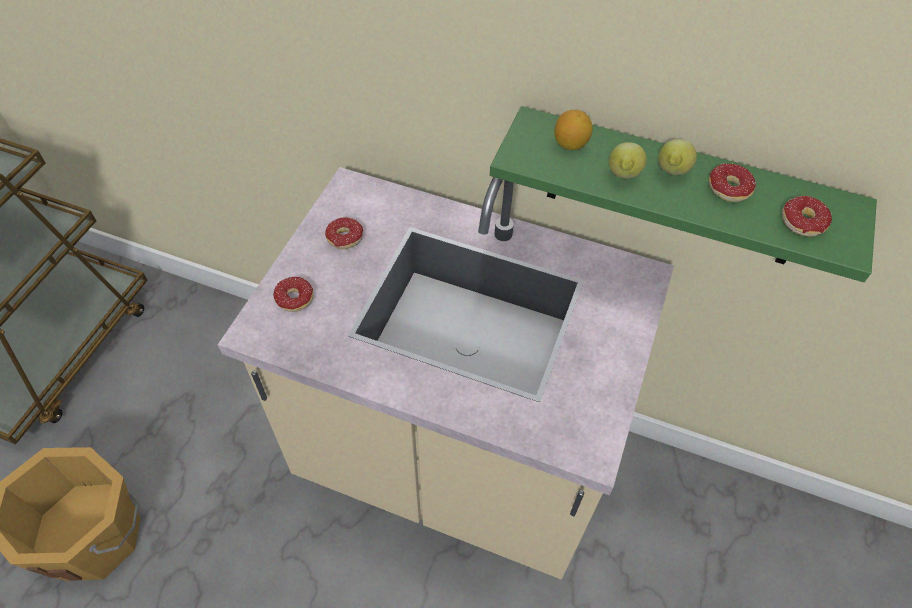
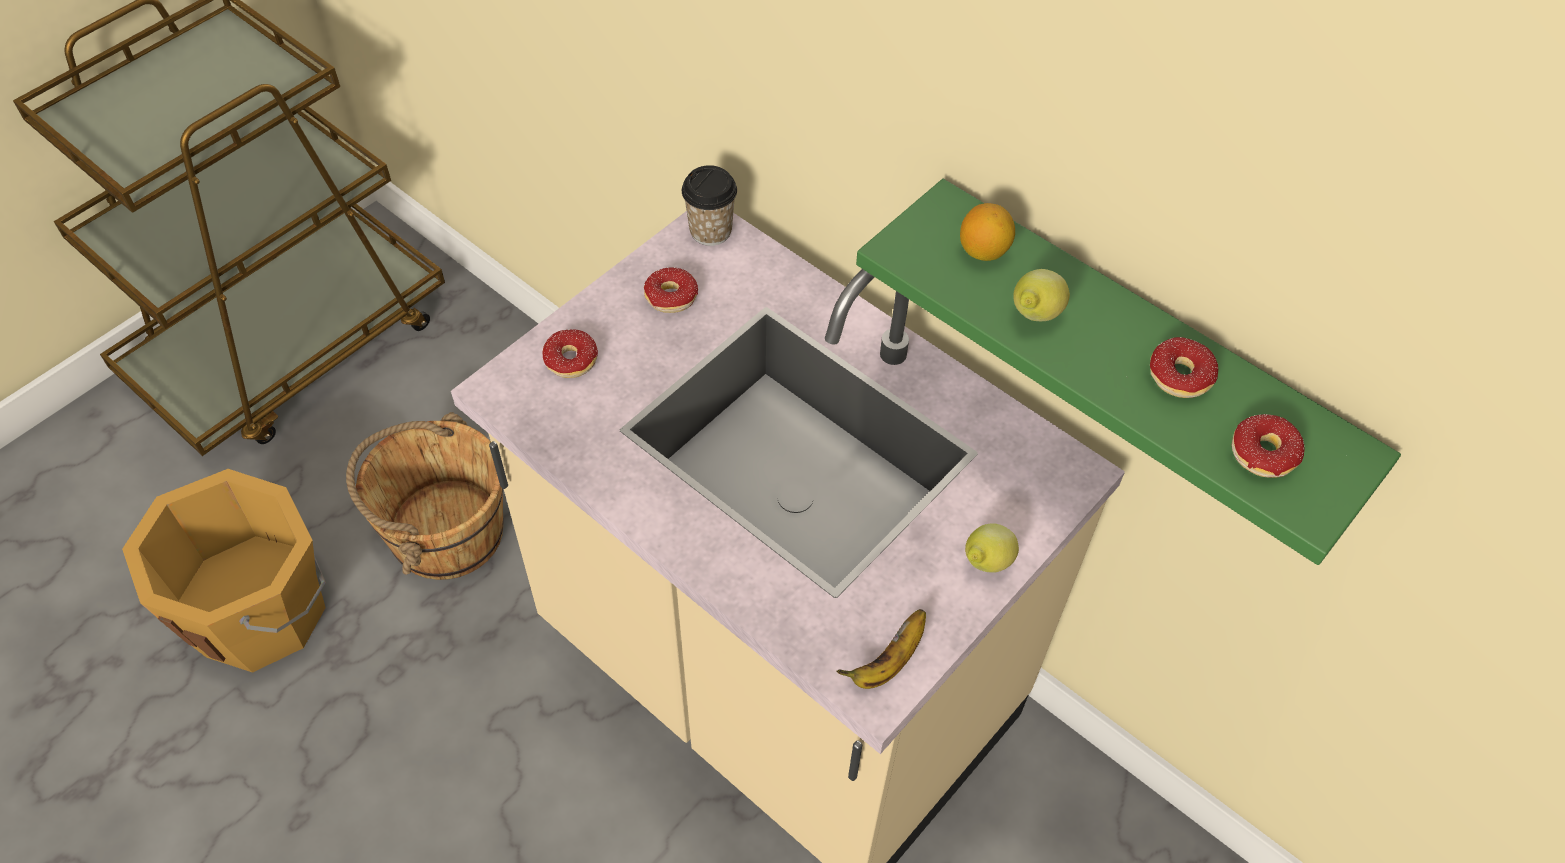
camera: 20 degrees right, 0 degrees up
lemon [658,139,697,175] -> lemon moved to [965,524,1019,573]
none -> brown bucket [346,412,504,580]
none -> cup [682,165,737,246]
none -> banana [836,609,926,689]

